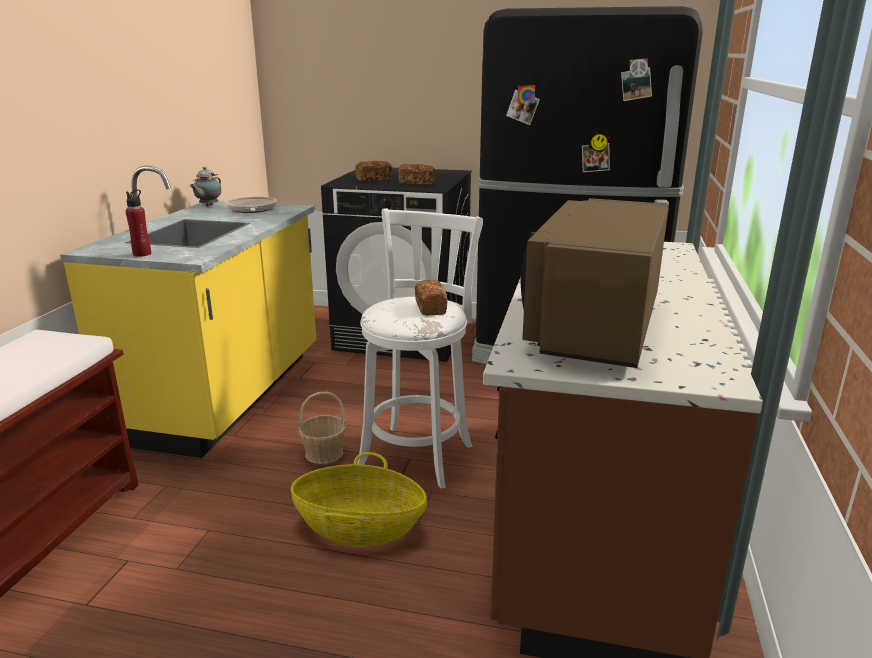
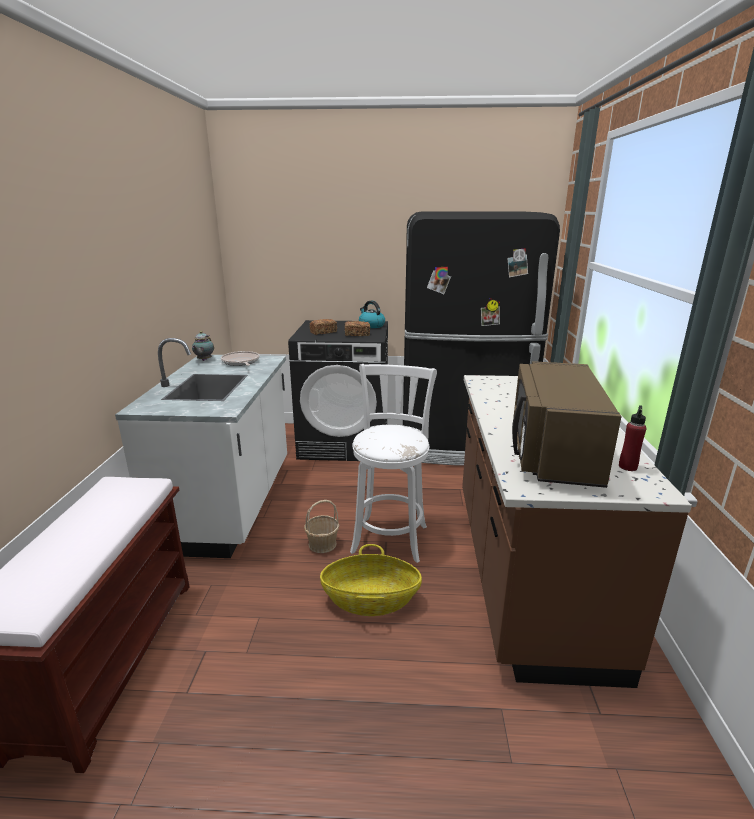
camera: 10 degrees left, 0 degrees up
yellow counter [60,166,316,458] -> white counter [115,338,287,558]
red bottle [126,190,151,257] -> red bottle moved to [619,405,646,471]
bread [415,280,448,315] -> none
none -> kettle [359,300,385,328]

